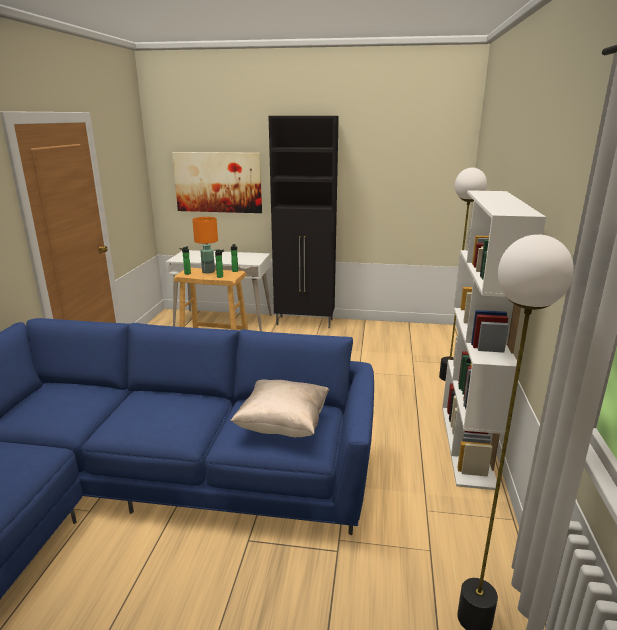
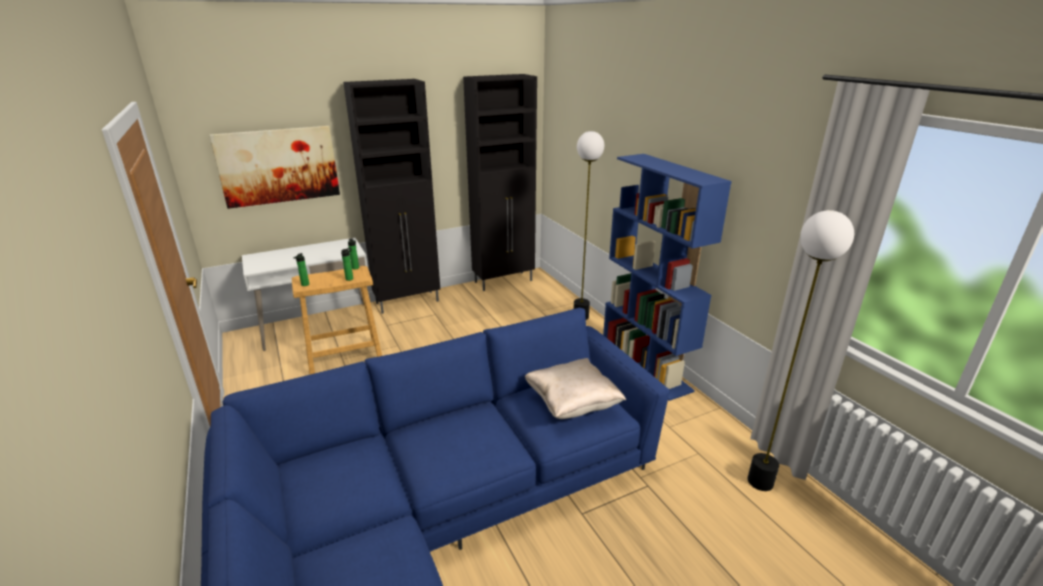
camera: 35 degrees left, 5 degrees up
orange table lamp [192,217,218,274] -> none
white bookcase [442,190,546,490] -> blue bookcase [603,154,732,401]
none -> black cabinet [463,74,537,291]

